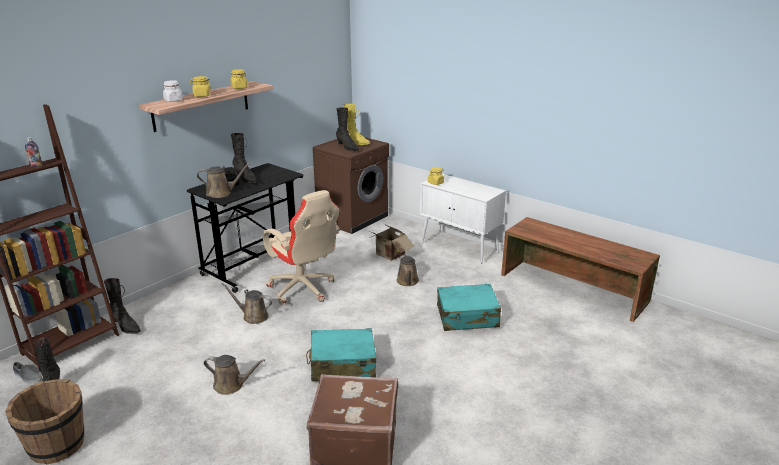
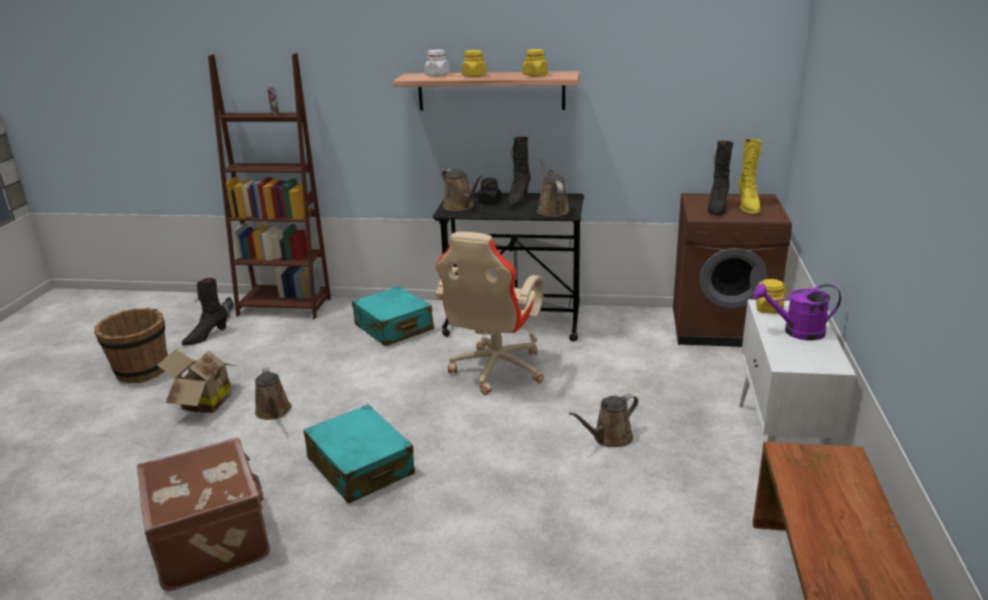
camera: 60 degrees right, 0 degrees up
black boot [104,278,141,334] -> none
brown watering can [222,283,272,324] -> brown watering can moved to [537,158,570,217]
cardboard box [370,224,414,261] -> cardboard box moved to [157,348,236,413]
turquoise suitcase [437,284,501,331] -> turquoise suitcase moved to [352,286,434,346]
none -> purple watering can [753,283,841,340]

